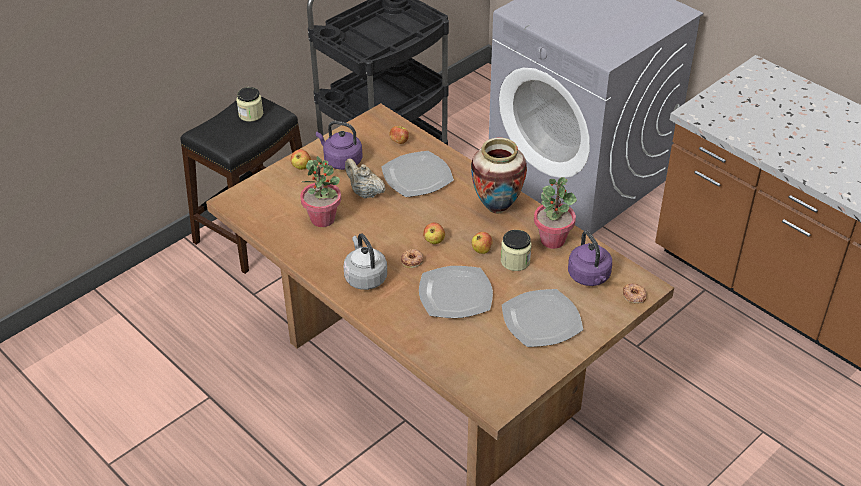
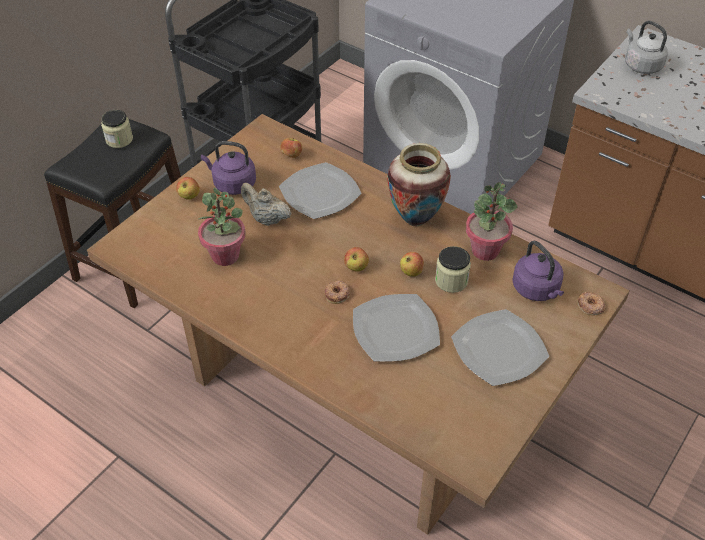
camera: 10 degrees left, 5 degrees up
grey kettle [343,234,387,290] -> grey kettle moved to [625,21,668,74]

